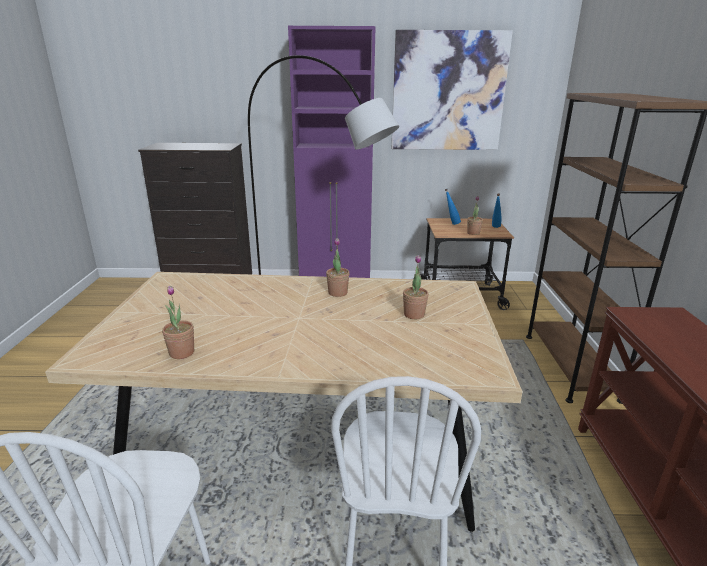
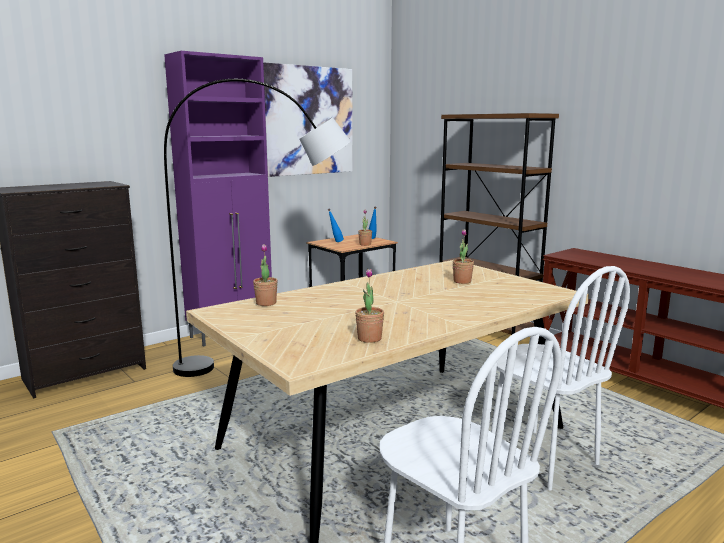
camera: 40 degrees left, 10 degrees down
potted plant [326,238,350,297] -> potted plant moved to [253,244,278,306]

